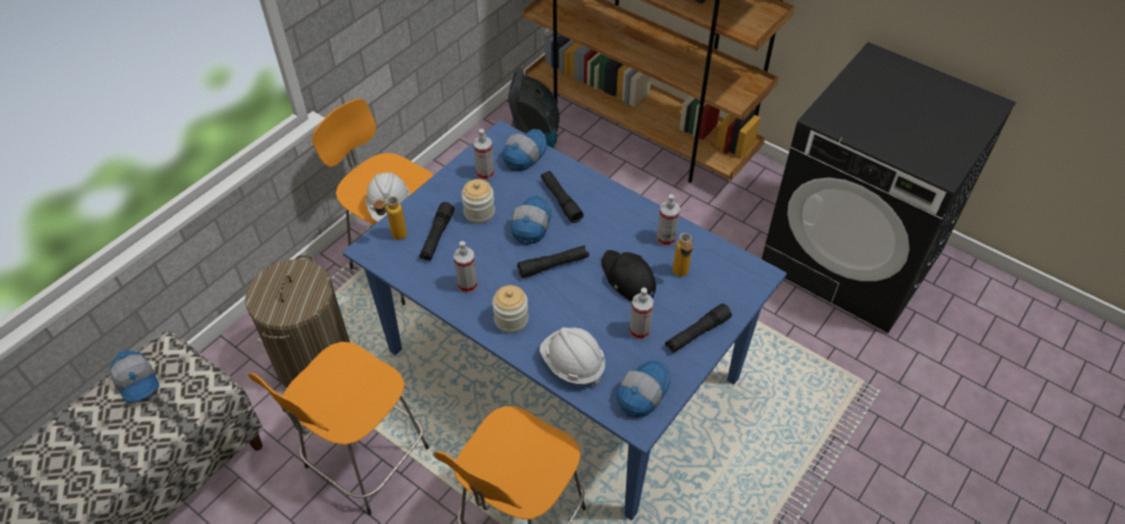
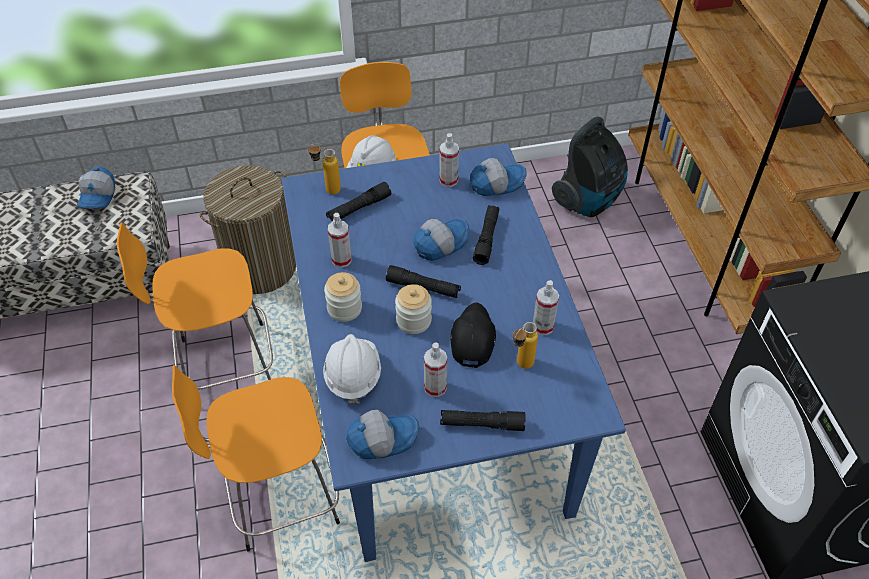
camera: 40 degrees right, 0 degrees up
jar [461,179,495,224] -> jar moved to [395,284,432,334]

